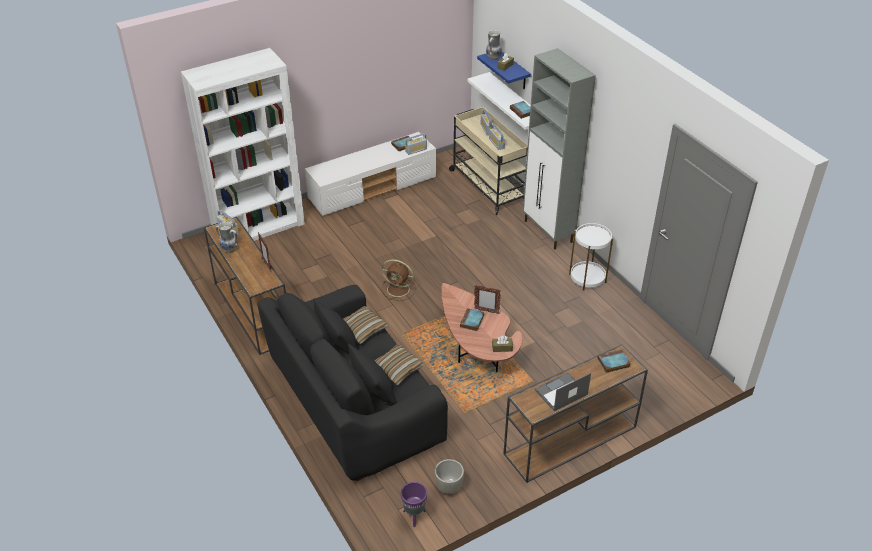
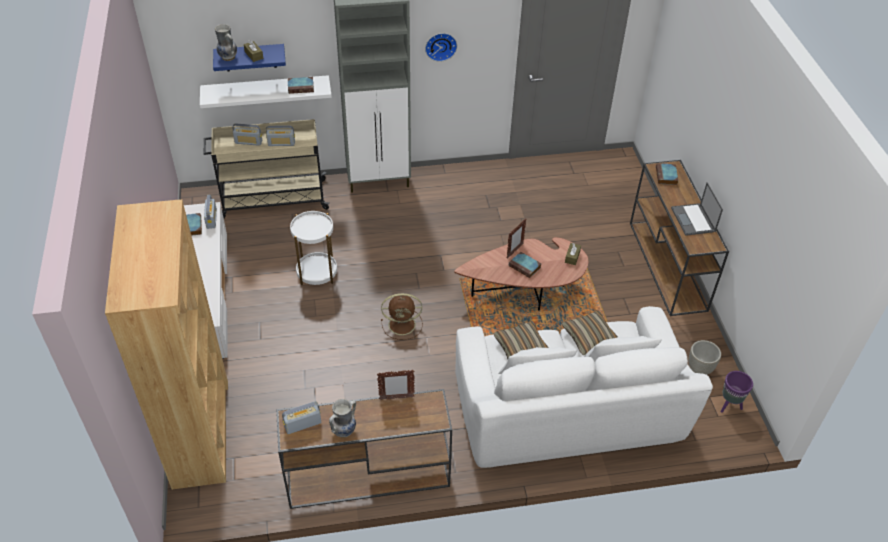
camera: 70 degrees left, 5 degrees up
white bookcase [181,48,305,241] -> brown bookcase [105,200,228,490]
black sofa [257,285,448,481] -> white sofa [455,306,713,468]
brown fan [382,259,416,301] -> brown fan turned 45 degrees clockwise [381,293,423,340]
white side table [569,223,613,291] -> white side table moved to [290,211,337,285]
none -> wall clock [425,33,457,62]

